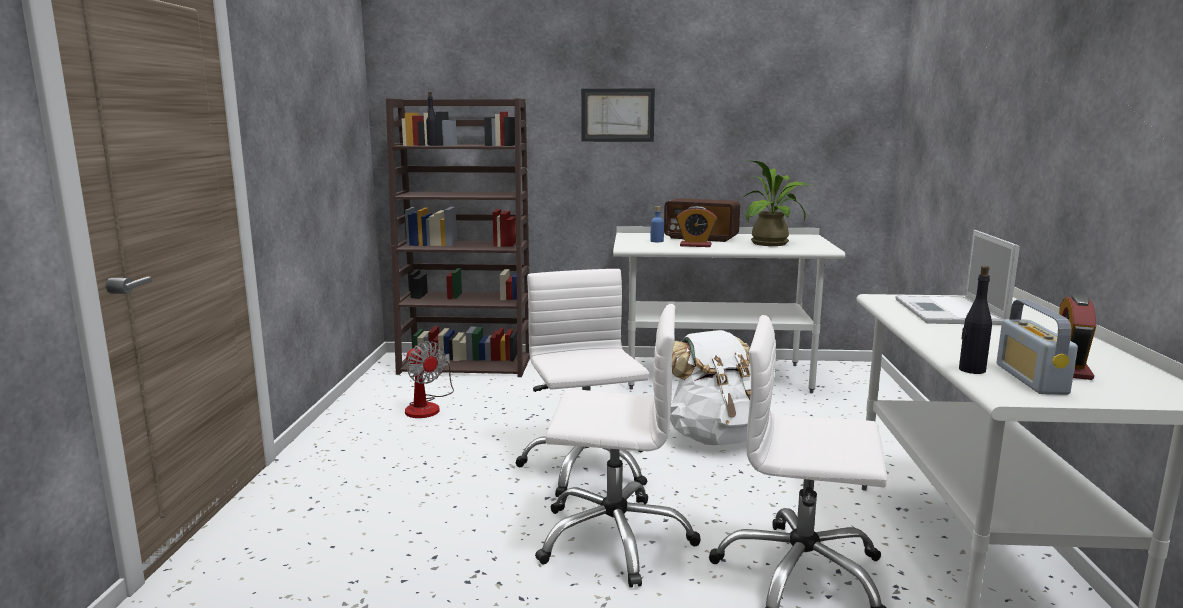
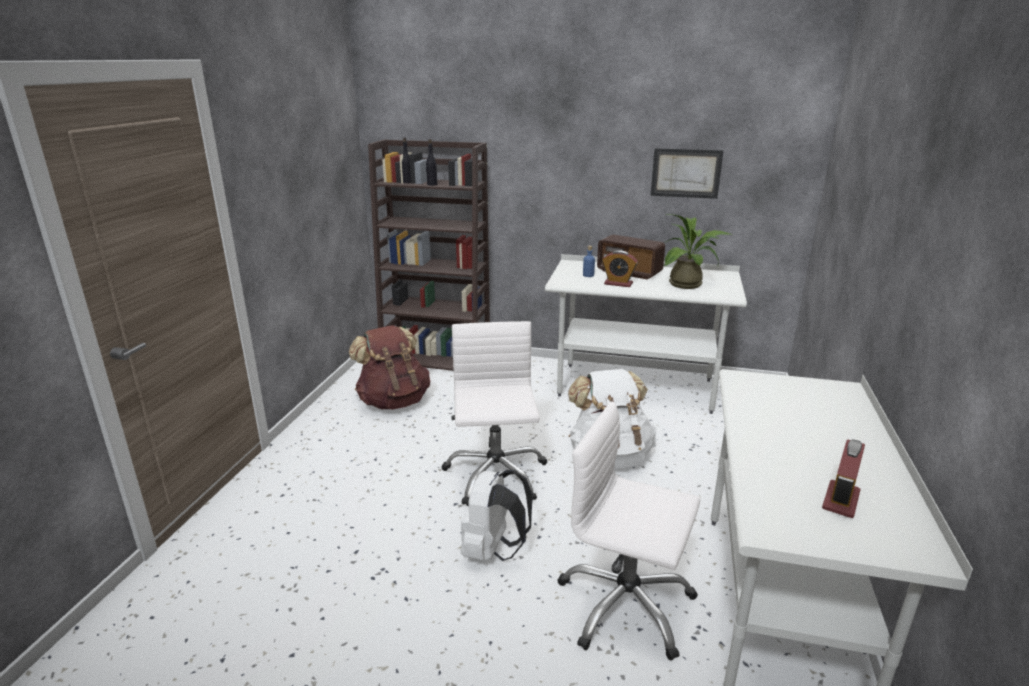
camera: 10 degrees right, 10 degrees up
fan [405,341,454,418] -> brown backpack [349,325,430,410]
white office chair [535,304,701,588] -> white backpack [461,470,533,561]
picture [581,88,655,142] -> picture moved to [651,148,724,199]
laptop [895,230,1020,325] -> none
black bottle [959,266,992,374] -> black bottle moved to [426,139,437,186]
radio [997,300,1078,395] -> none

